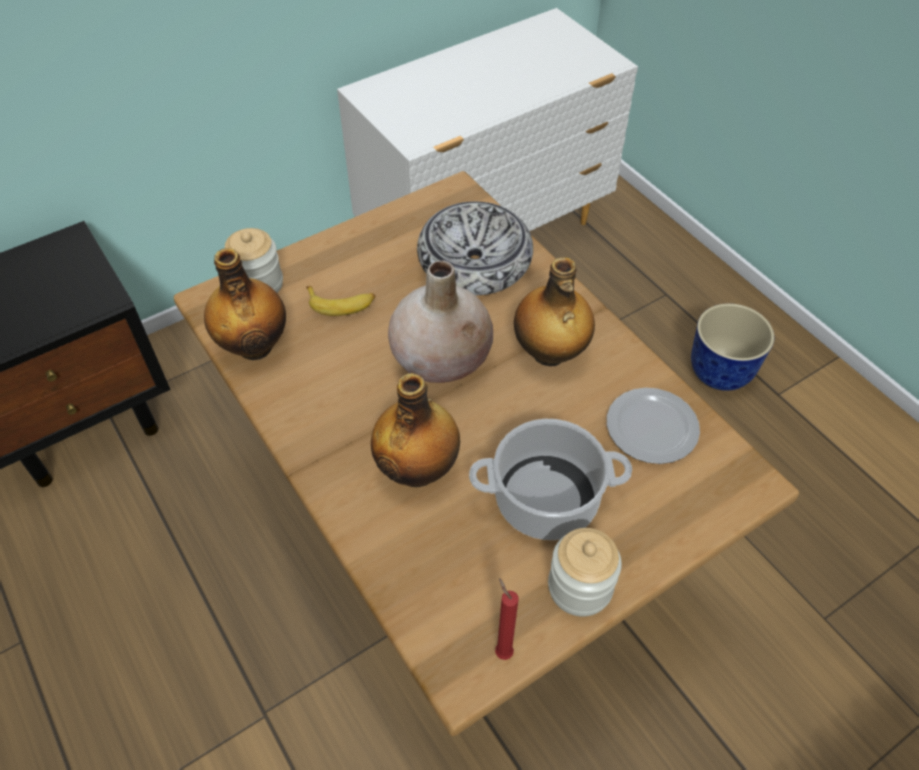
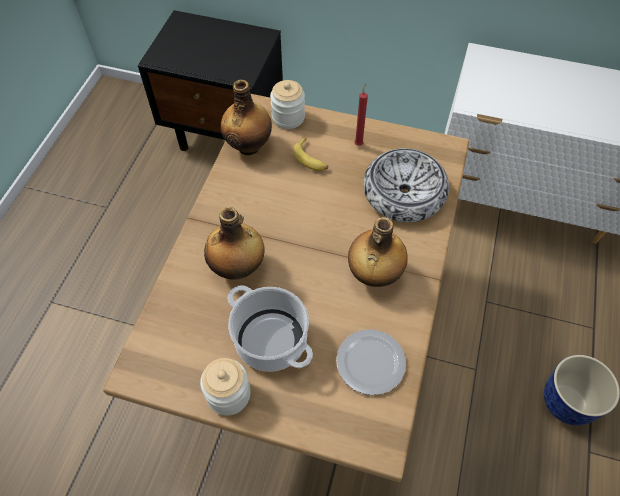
camera: 50 degrees right, 5 degrees up
beige vase [388,261,493,383] -> none
red candle [495,578,519,660] -> red candle moved to [354,83,368,146]

